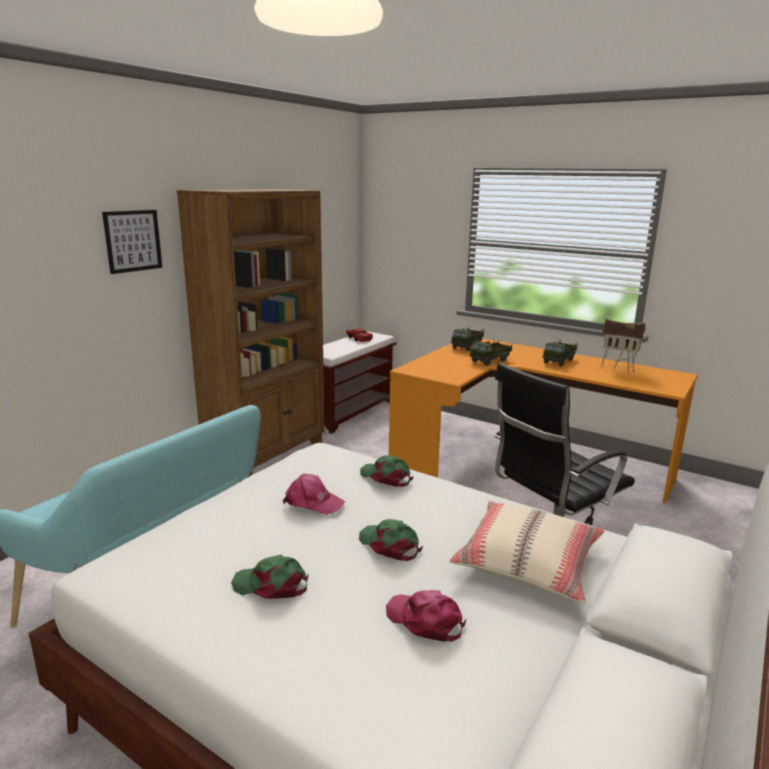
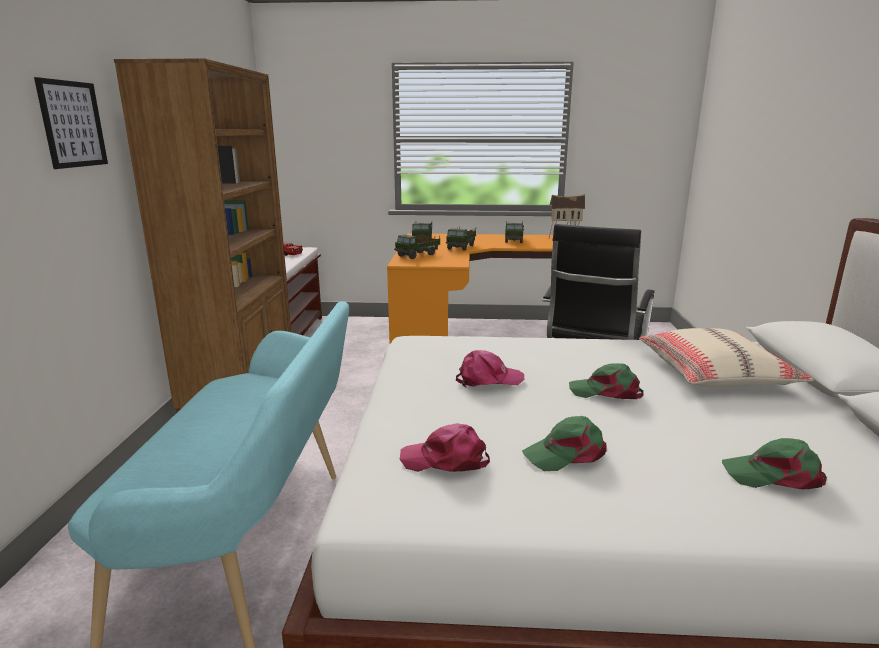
camera: 30 degrees left, 0 degrees up
green cap [360,455,413,487] -> green cap moved to [722,438,827,490]
pink cap [386,590,466,642] -> pink cap moved to [400,423,490,472]
none -> toy truck [394,233,440,259]

